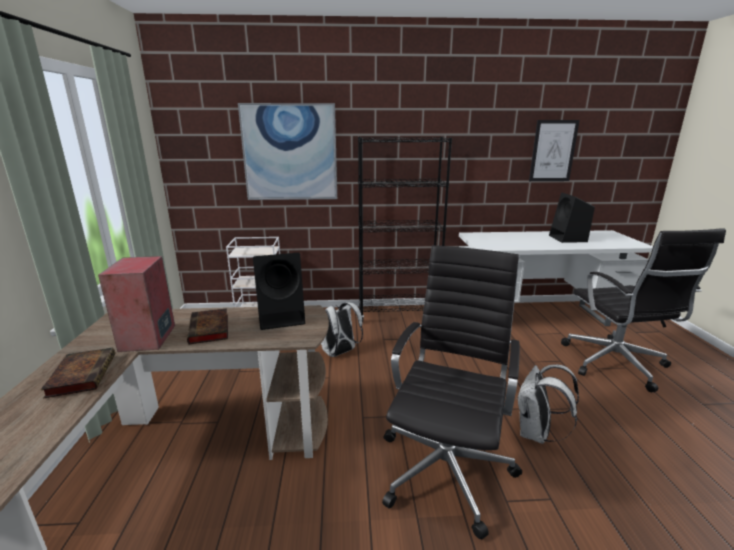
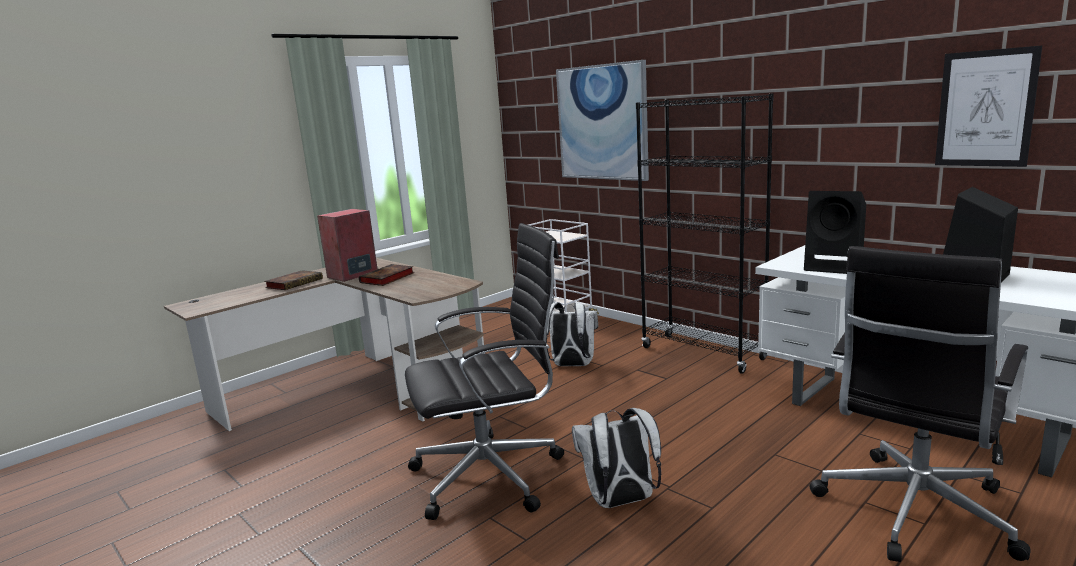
camera: 50 degrees right, 5 degrees down
black speaker [253,253,305,330] -> black speaker moved to [804,191,866,274]

